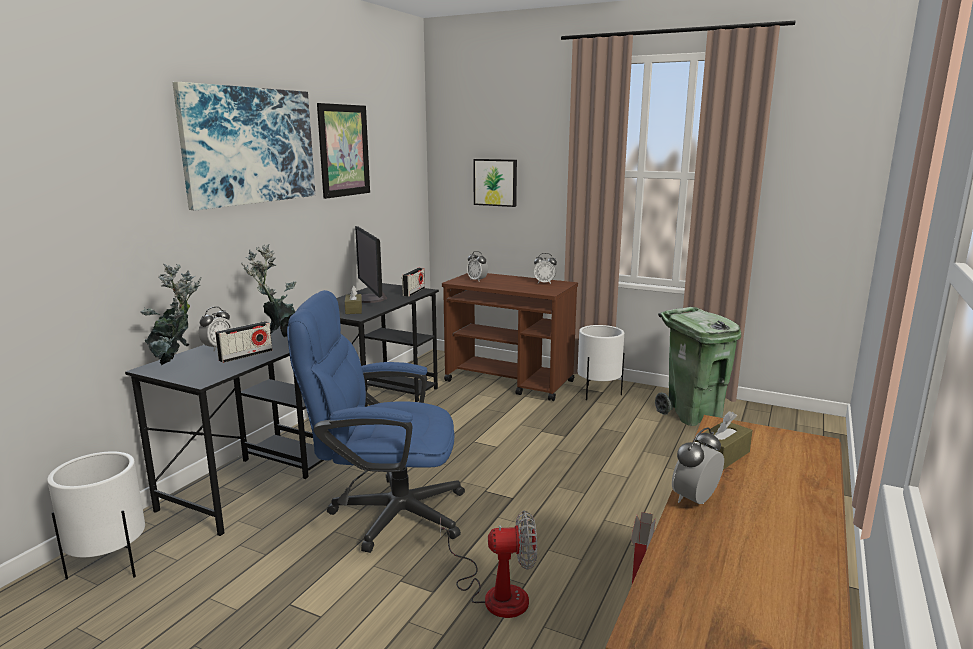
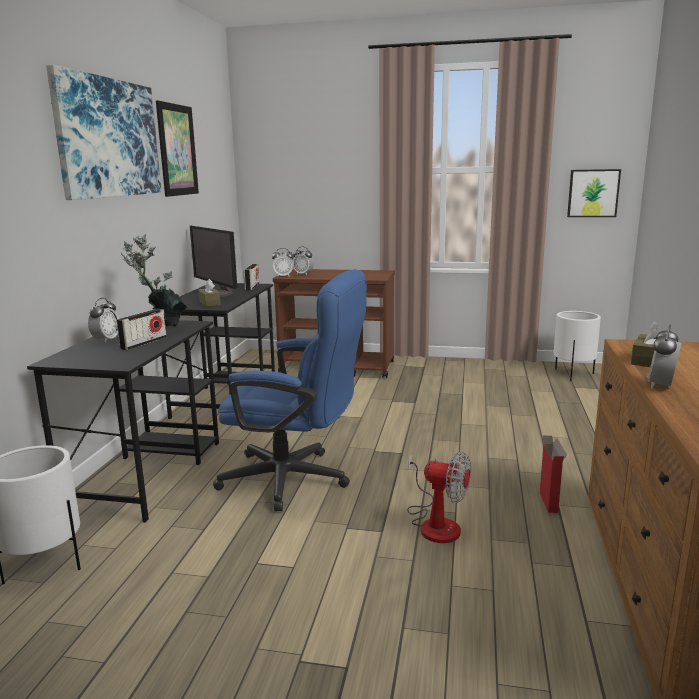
camera: 15 degrees left, 0 degrees up
potted plant [140,264,201,366] -> none
blue office chair [287,290,465,553] -> blue office chair turned 150 degrees counterclockwise [213,269,367,511]
fan [440,511,537,618] -> fan turned 45 degrees clockwise [407,451,471,543]
picture [473,159,517,207] -> picture moved to [567,169,621,217]
alarm clock [534,253,557,284] -> alarm clock moved to [272,248,294,277]
white planter [578,325,624,400] -> white planter moved to [554,311,601,381]
green trash can [655,307,741,426] -> none

